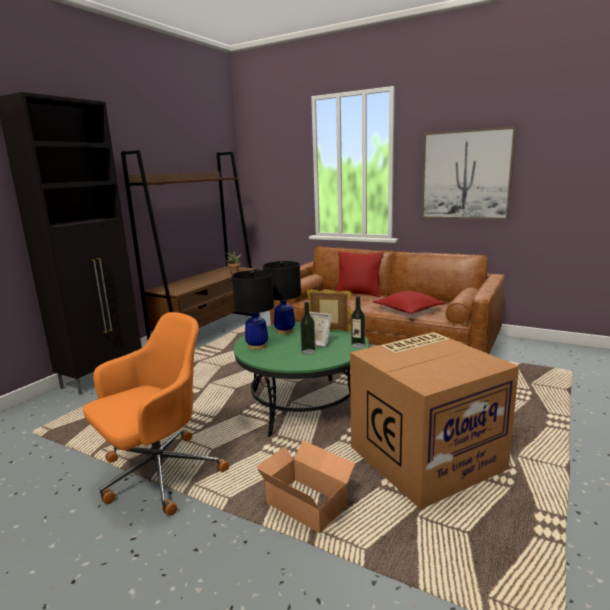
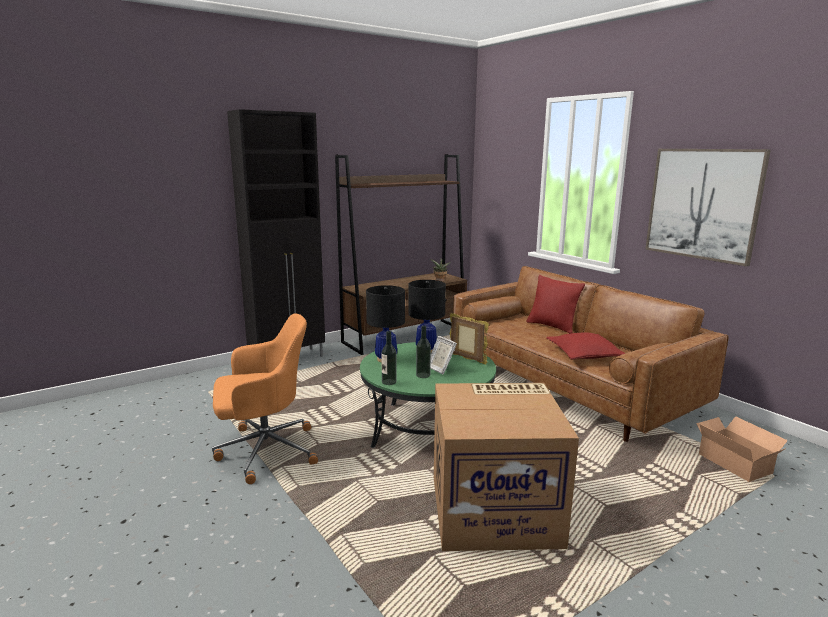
camera: 25 degrees right, 0 degrees up
cardboard box [257,441,355,533] -> cardboard box moved to [696,416,788,482]
bottle [351,296,365,348] -> bottle moved to [381,331,397,385]

